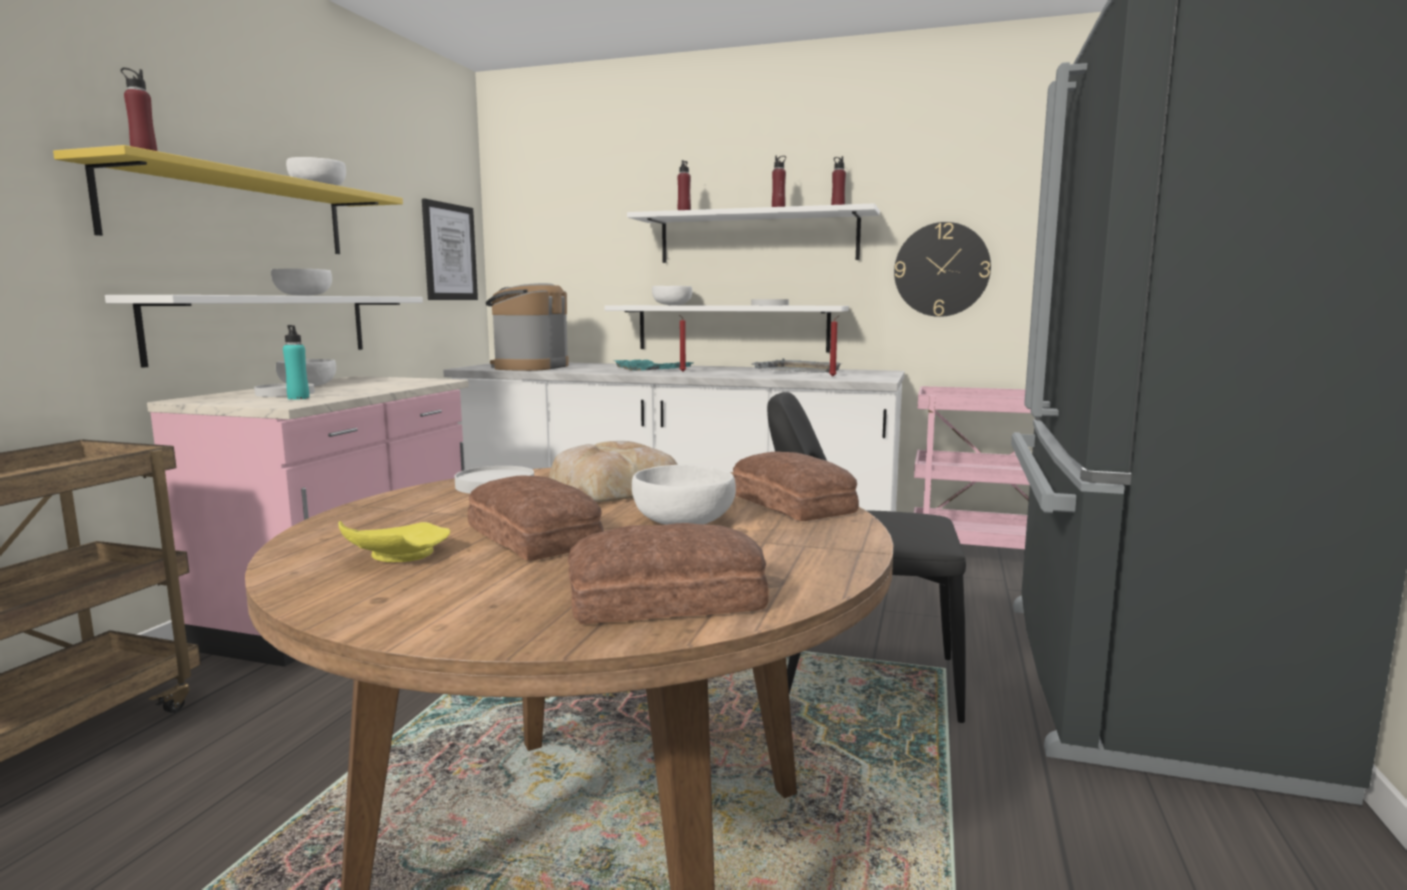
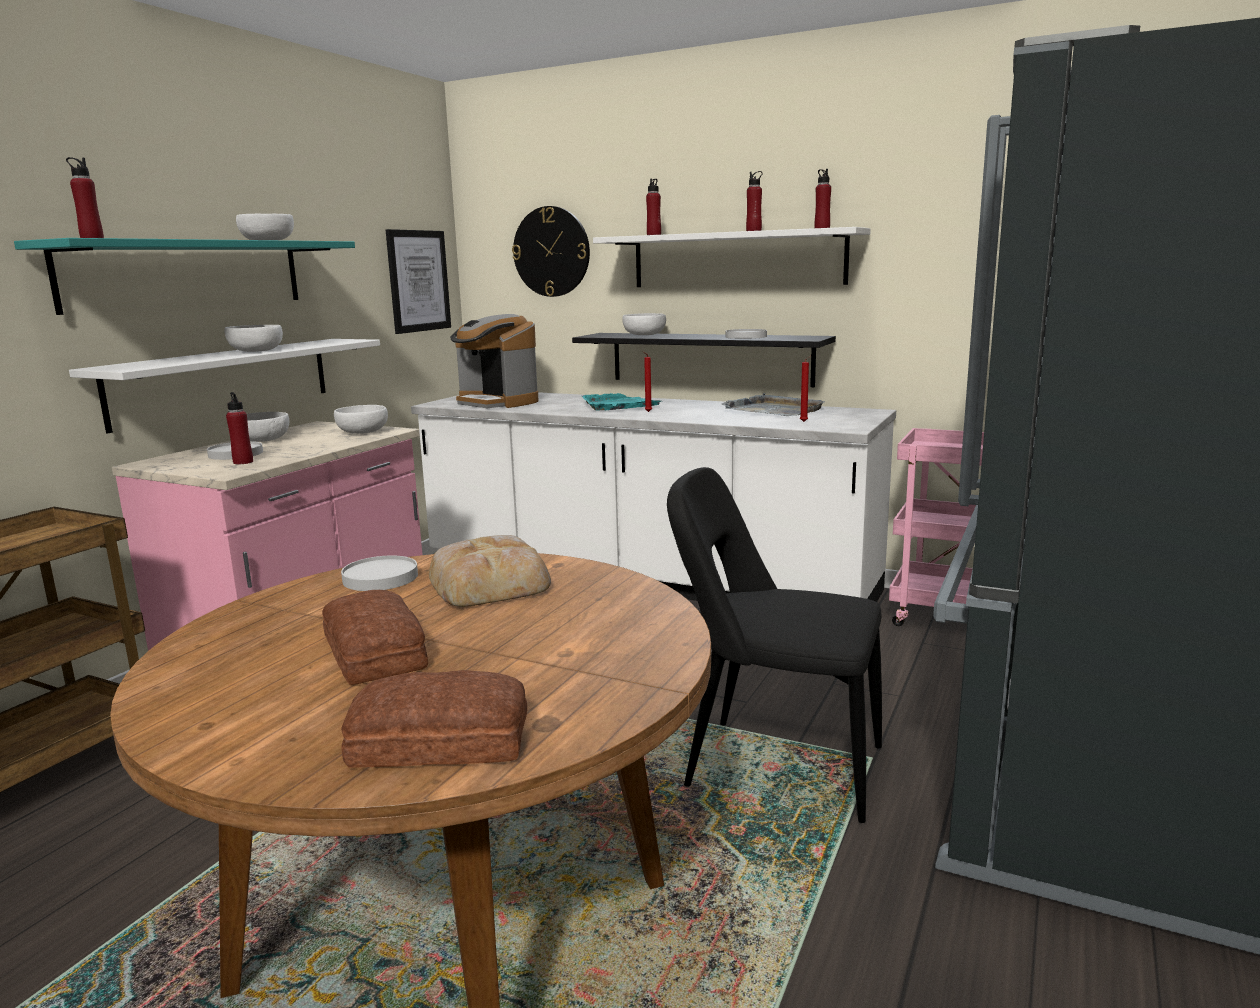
camera: 10 degrees right, 5 degrees up
yellow shelf [53,145,403,254] -> turquoise shelf [14,238,355,315]
turquoise bottle [283,325,309,400] -> red bottle [226,392,253,464]
yellow plate [338,521,450,562] -> none
coffee machine [486,283,569,371] -> coffee machine turned 75 degrees counterclockwise [450,314,538,408]
white shelf [605,305,849,352] -> black shelf [572,333,836,387]
white bowl [632,465,736,525] -> white bowl moved to [334,405,388,434]
bread [733,451,859,521] -> none
wall clock [894,222,991,317] -> wall clock moved to [512,206,590,297]

